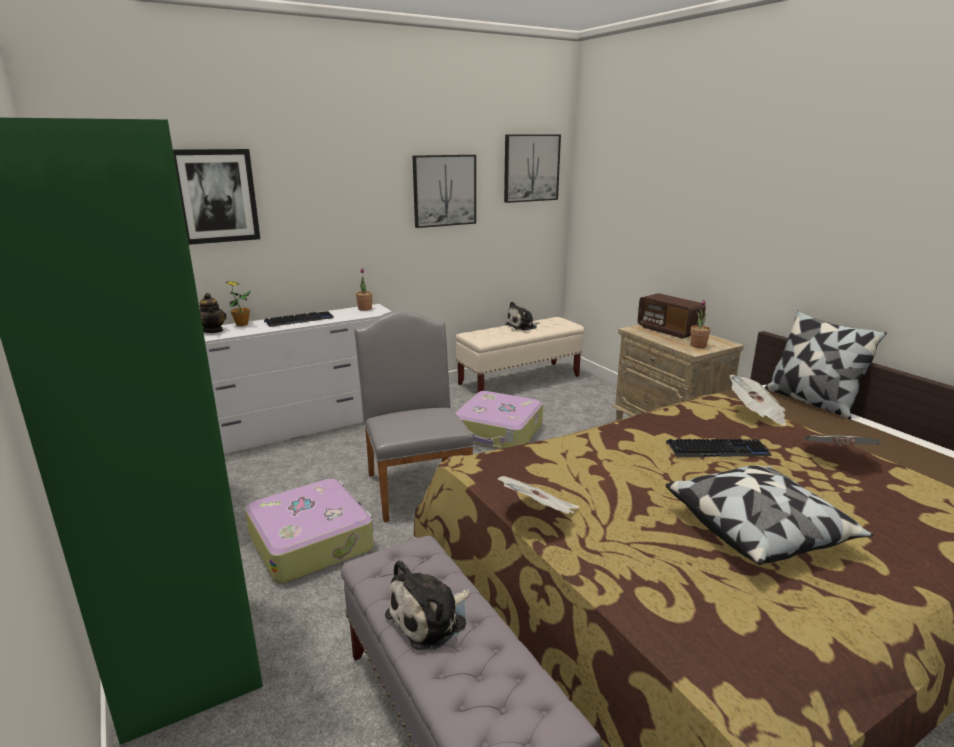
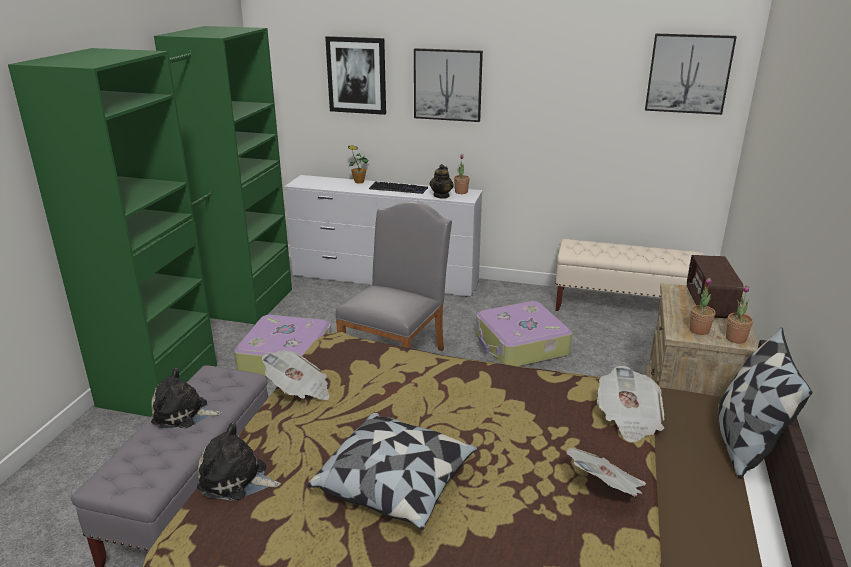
camera: 45 degrees right, 5 degrees up
teapot [199,293,226,333] -> teapot moved to [430,164,454,198]
picture [412,155,476,228] -> picture moved to [414,48,483,122]
plush toy [505,302,539,331] -> plush toy moved to [197,423,281,501]
keyboard [666,439,772,457] -> none
none -> potted plant [726,285,753,343]

